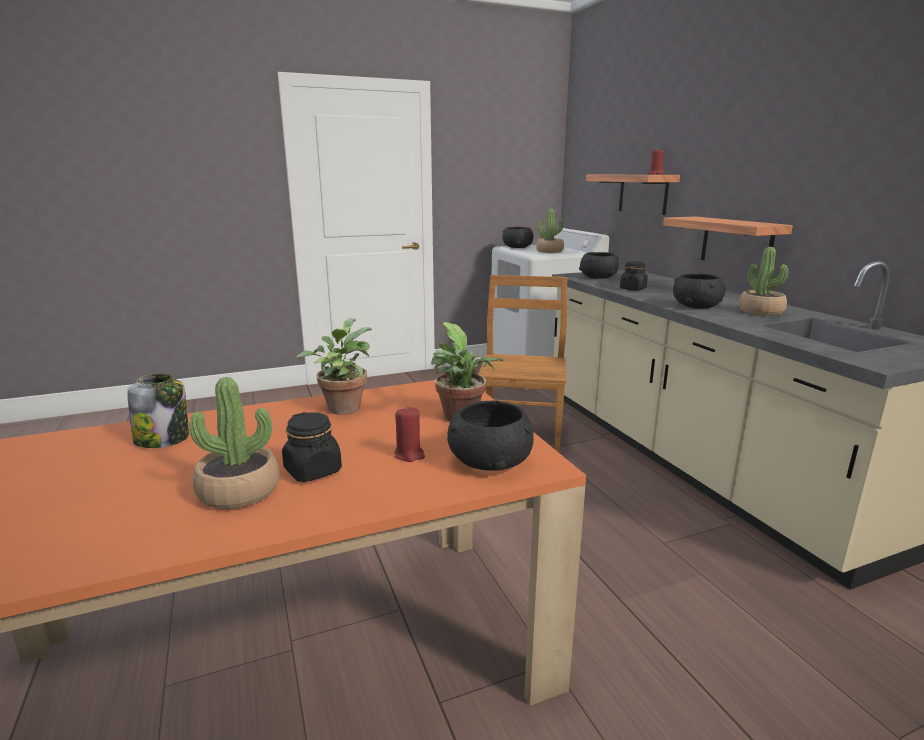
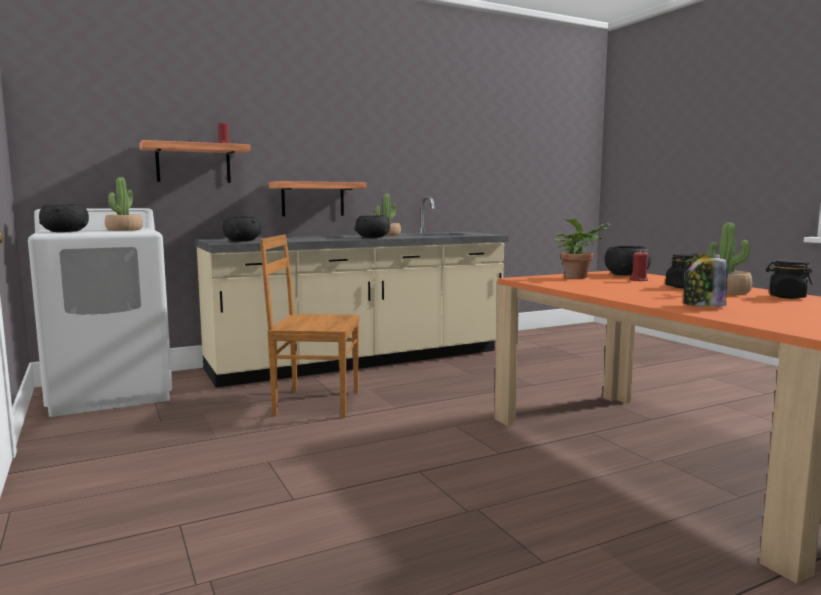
camera: 95 degrees left, 10 degrees down
potted plant [296,318,372,415] -> none
black jar [620,261,648,291] -> black jar moved to [766,260,812,299]

